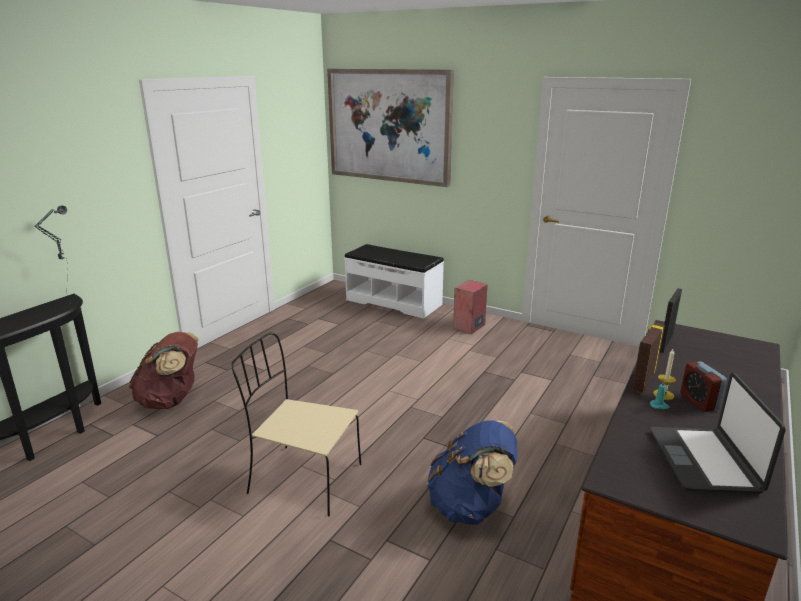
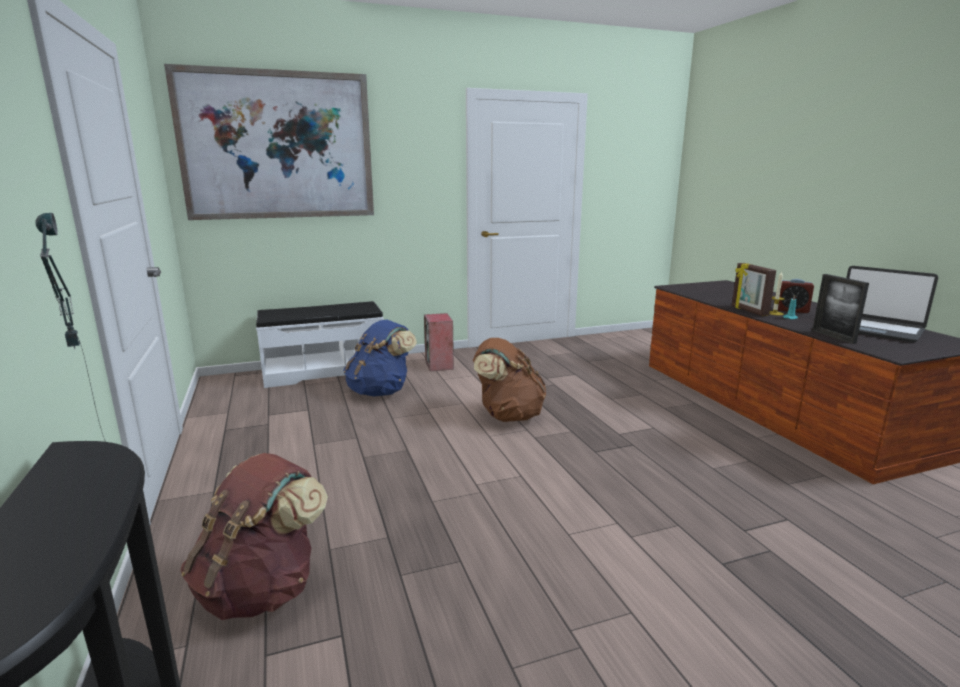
camera: 50 degrees left, 5 degrees down
beige chair [231,333,361,517] -> none
blue backpack [427,420,517,525] -> blue backpack moved to [343,320,417,397]
picture frame [660,288,682,353] -> picture frame moved to [812,274,869,344]
none -> brown backpack [473,338,546,422]

